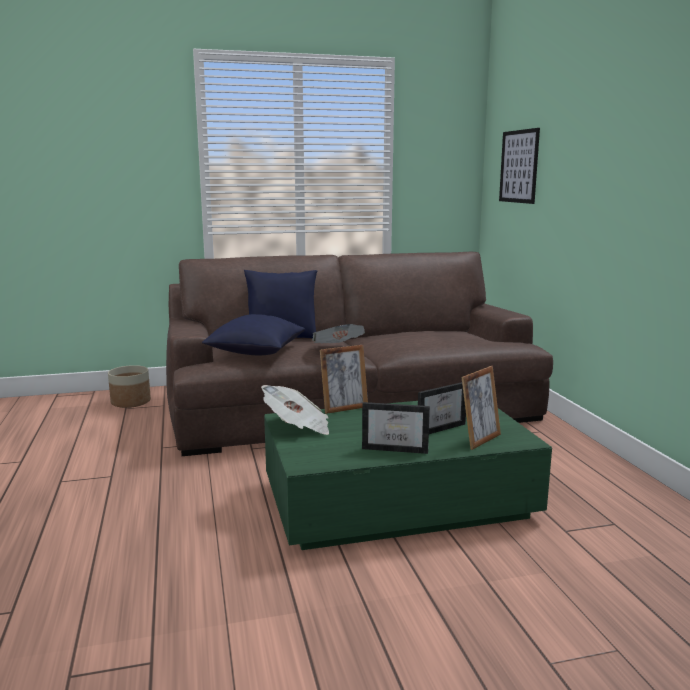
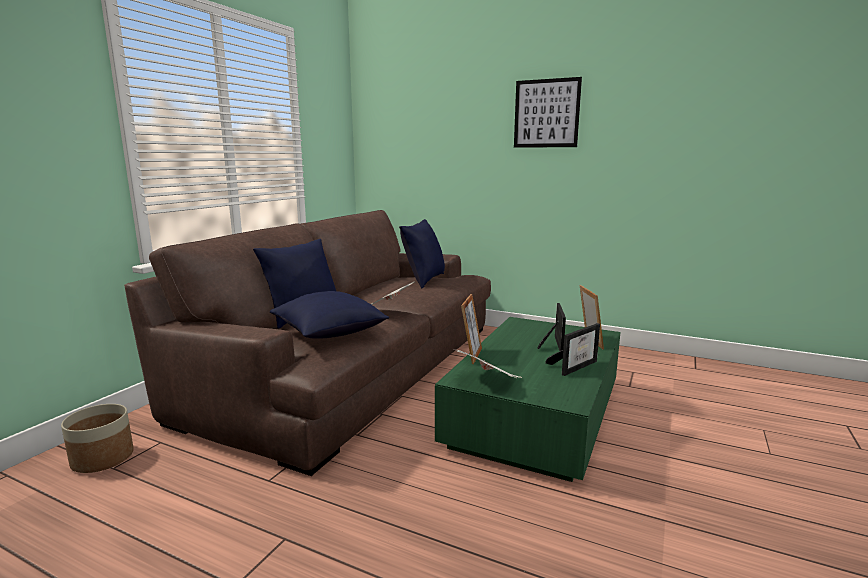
camera: 50 degrees left, 0 degrees up
picture [499,128,540,204] -> picture moved to [514,77,582,148]
none -> blue pillow [399,219,445,288]

